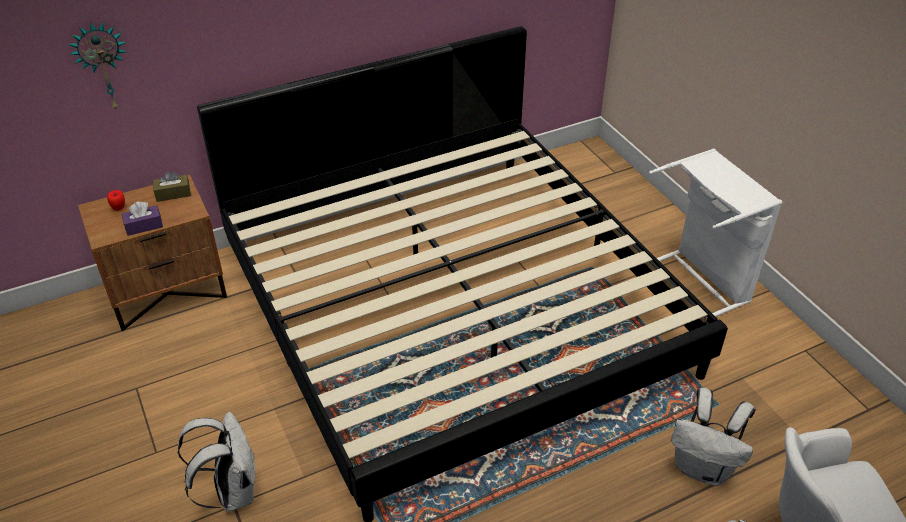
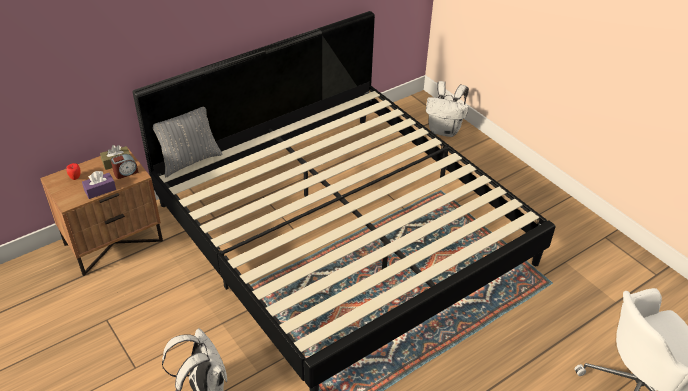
camera: 10 degrees left, 0 degrees up
wall clock [68,22,126,111] -> none
white laundry basket [649,148,782,317] -> none
white backpack [671,388,756,486] -> white backpack moved to [426,81,469,137]
none -> alarm clock [111,154,139,179]
none -> grey pillow [153,107,222,177]

